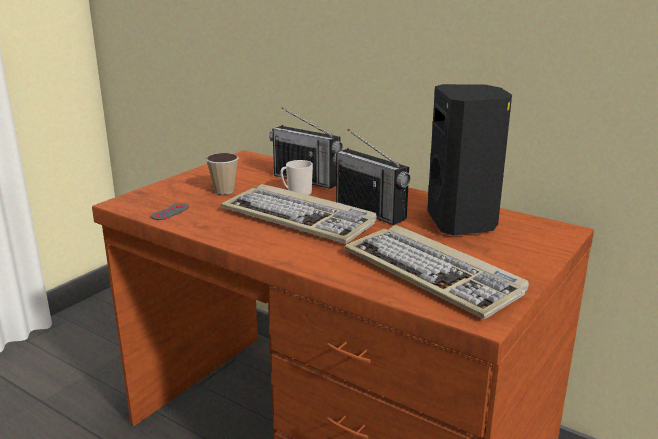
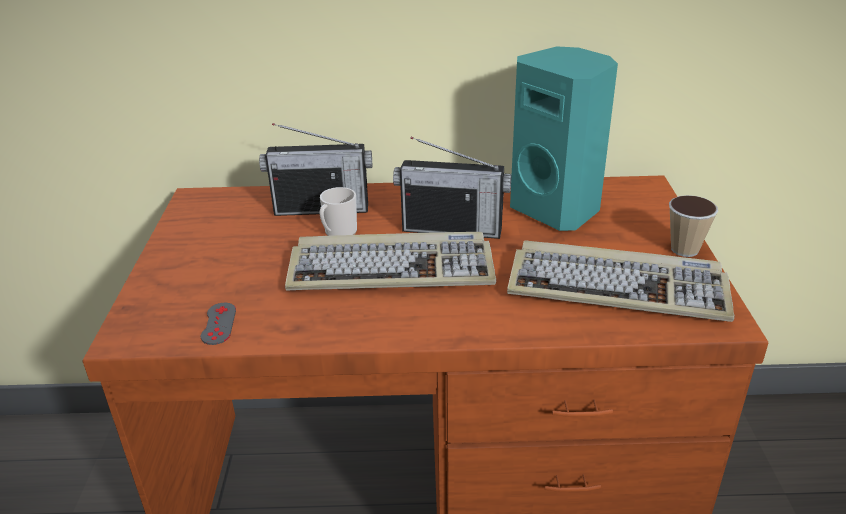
camera: 35 degrees left, 10 degrees up
cup [206,153,239,195] -> cup moved to [669,195,718,257]
black speaker [427,84,512,235] -> turquoise speaker [510,46,618,231]

